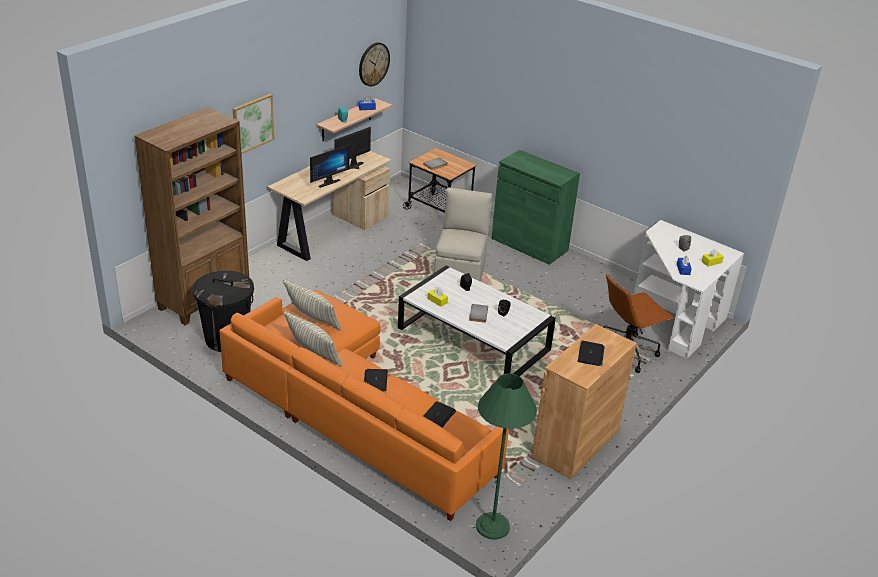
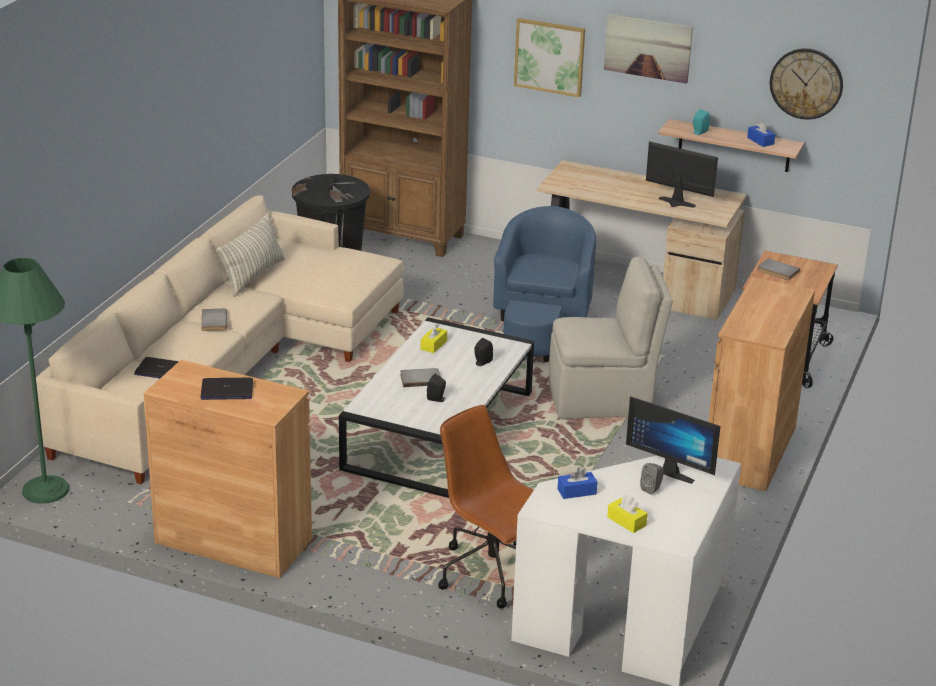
camera: 75 degrees right, 5 degrees down
orange sofa [219,290,509,521] -> beige sofa [36,195,404,484]
pillow [283,279,342,331] -> none
monitor [310,145,350,188] -> monitor moved to [626,396,721,484]
laptop [364,369,388,391] -> grey book [202,308,227,331]
green cabinet [491,150,580,265] -> brown cabinet [708,277,815,491]
none -> blue armchair [493,206,596,362]
none -> picture [604,14,693,84]

